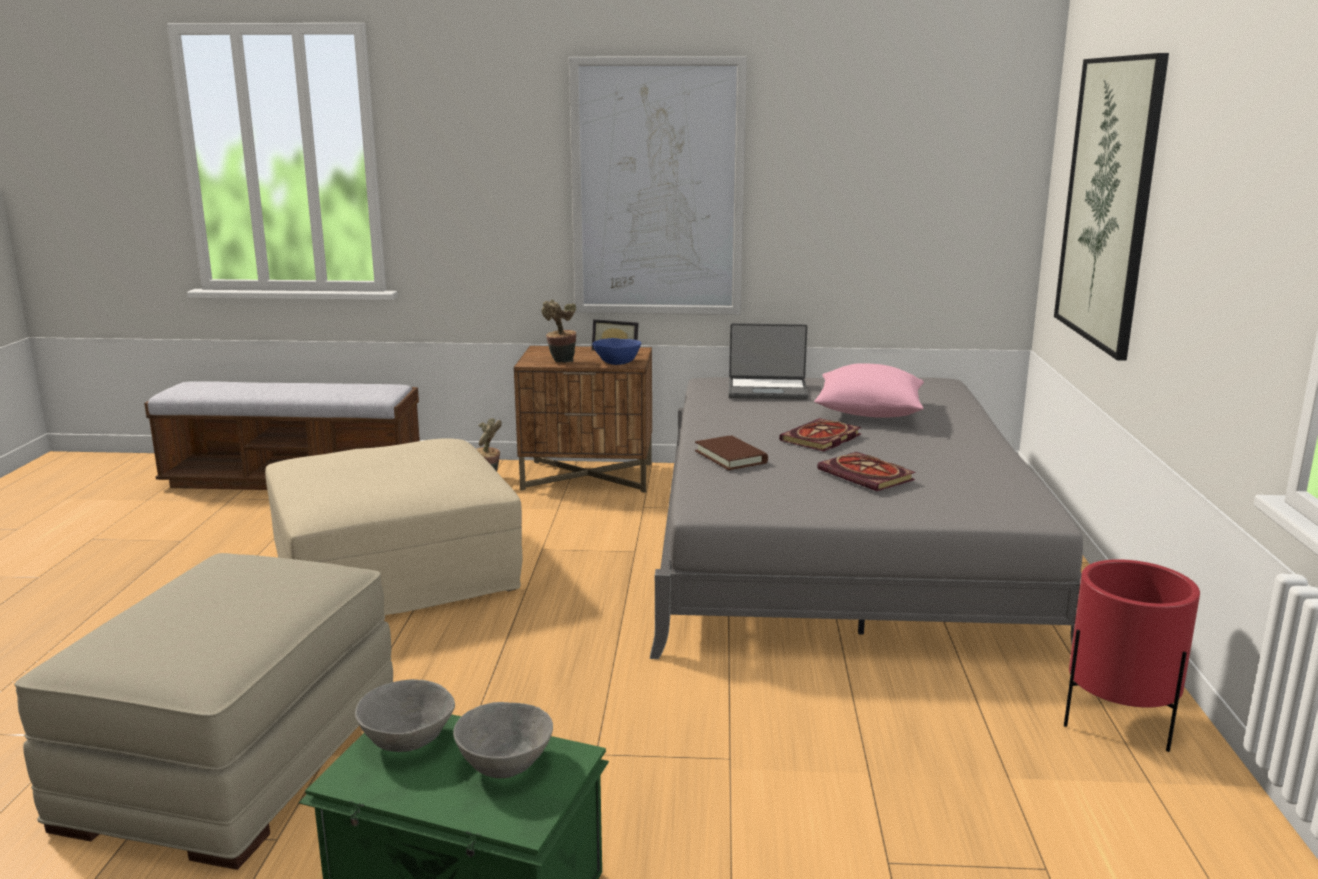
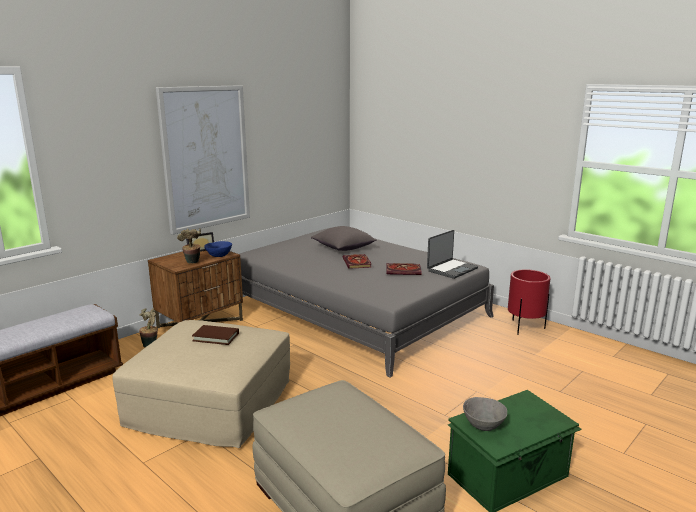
camera: 50 degrees left, 0 degrees up
grey bowl [453,702,553,778] -> none
brown book [695,435,768,470] -> brown book moved to [192,325,239,345]
laptop [728,323,808,400] -> laptop moved to [427,230,478,279]
pink pillow [814,363,924,418] -> grey pillow [311,226,377,251]
picture [1054,53,1169,361] -> none

